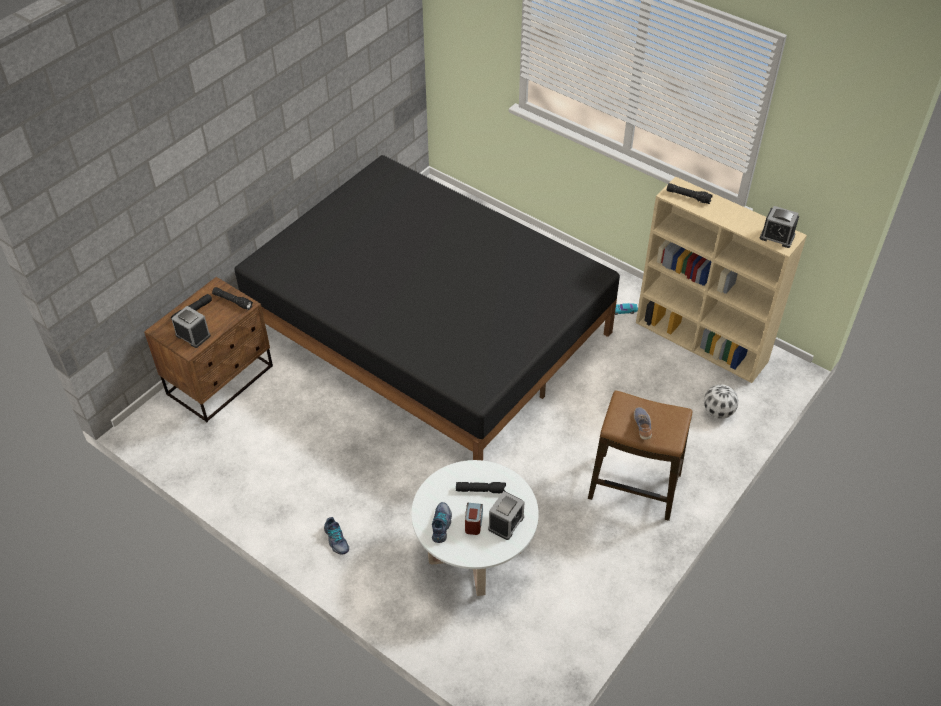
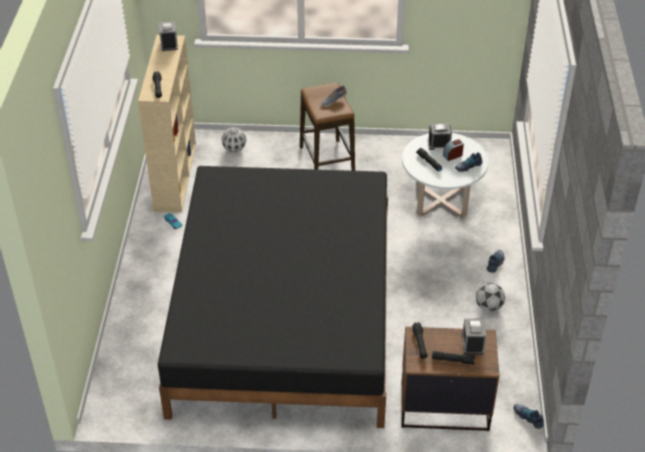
camera: 125 degrees left, 5 degrees down
none -> football [476,283,505,312]
none -> shoe [513,404,544,429]

